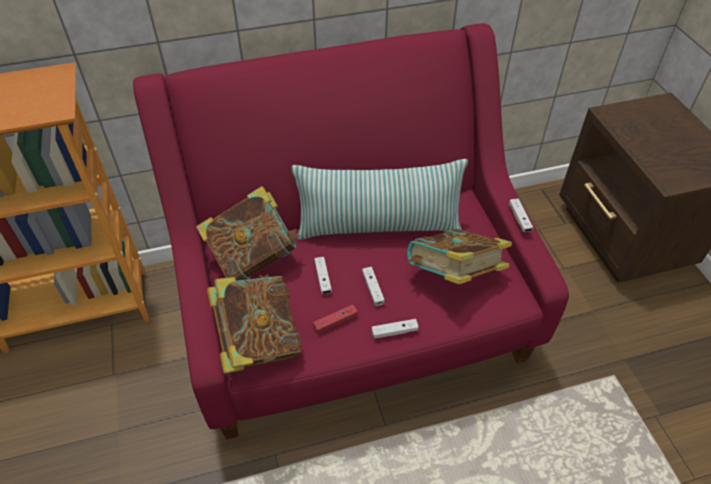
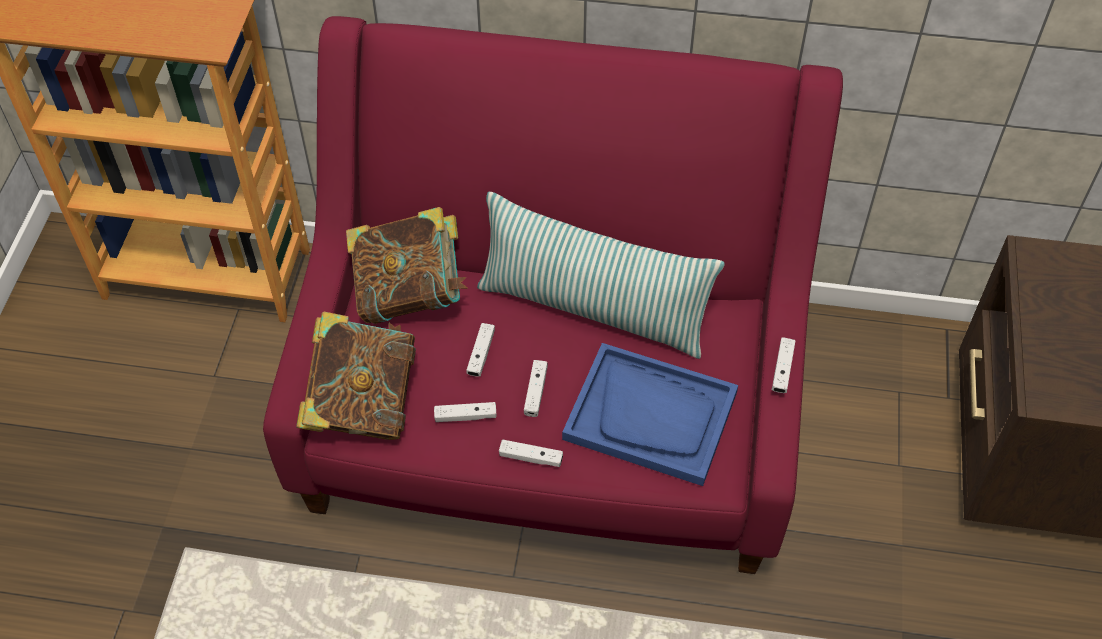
camera: 25 degrees right, 5 degrees up
red game controller [313,304,358,333] -> white game controller [434,402,497,422]
book [407,229,512,285] -> blue tray [562,343,738,486]

